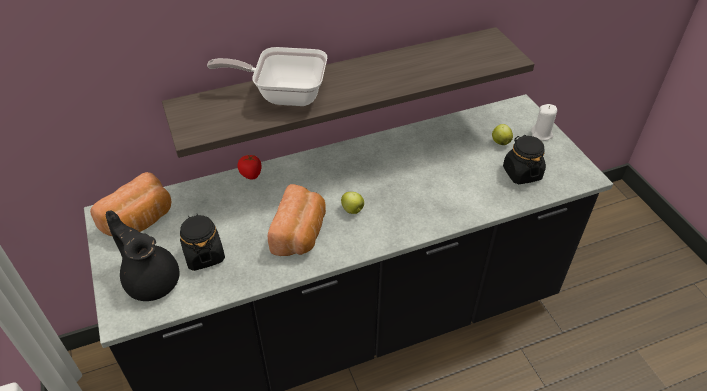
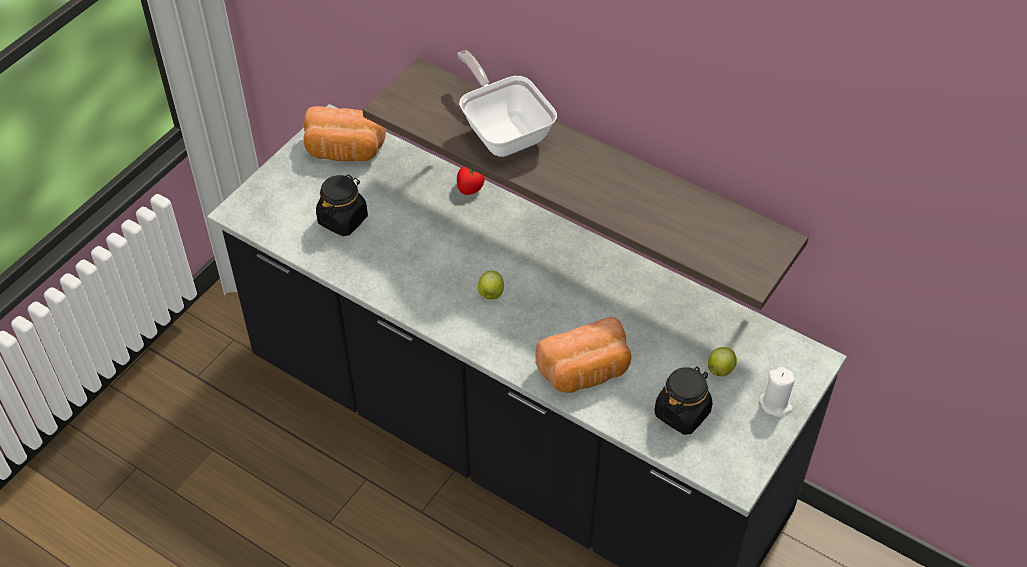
camera: 55 degrees right, 5 degrees up
black teapot [106,210,180,301] -> none
bread [268,184,326,256] -> bread moved to [535,317,631,393]

